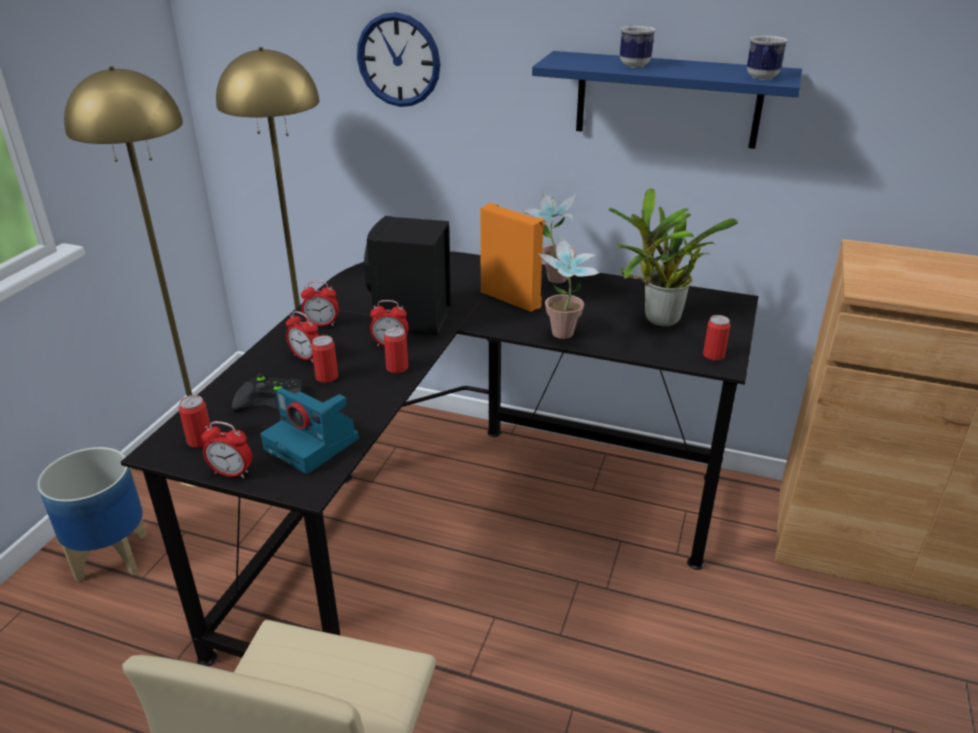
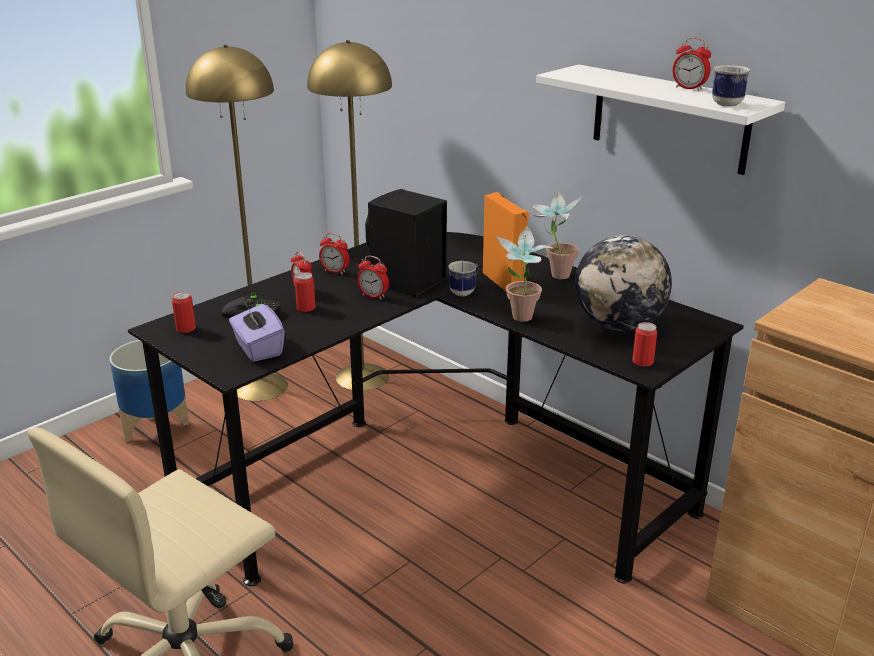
camera: 25 degrees right, 5 degrees down
alarm clock [202,421,252,478] -> alarm clock moved to [673,37,711,91]
camera [261,388,359,474] -> purple tissue box [229,301,284,362]
wall clock [357,12,441,107] -> none
can [384,327,408,374] -> none
blue shelf [532,51,802,149] -> white shelf [536,64,785,175]
potted plant [609,188,738,327] -> globe [575,235,672,331]
mug [620,26,656,68] -> mug moved to [448,261,478,296]

